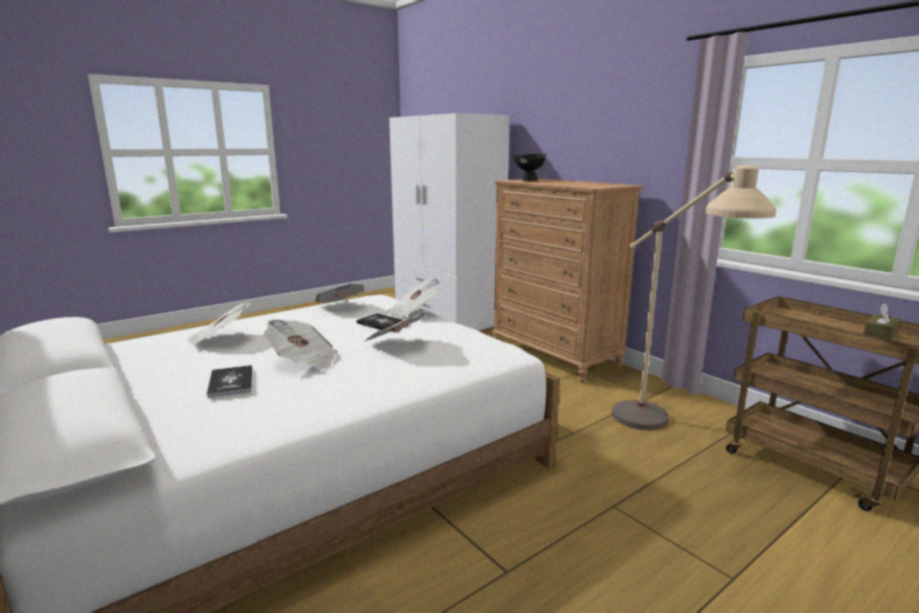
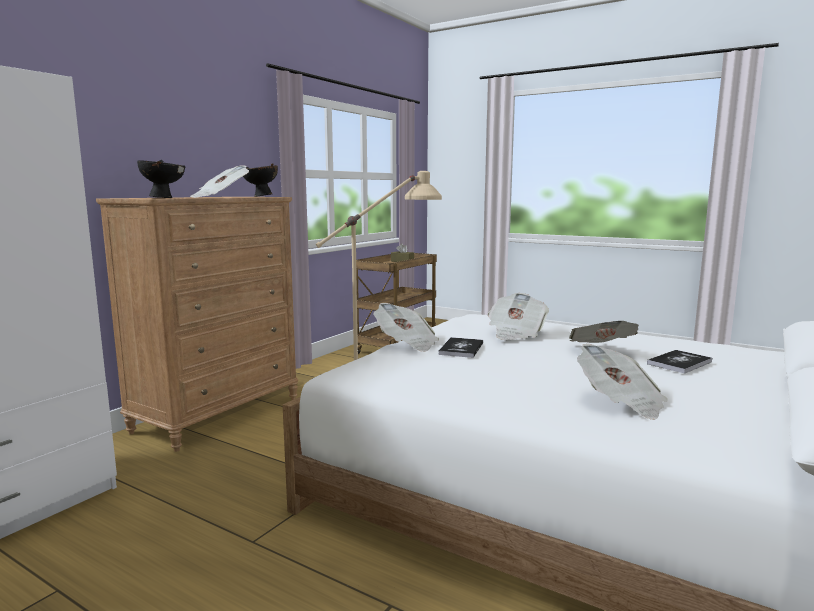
camera: 110 degrees left, 5 degrees down
newspaper [315,284,364,303] -> newspaper moved to [190,165,249,198]
none -> black bowl [243,163,278,197]

